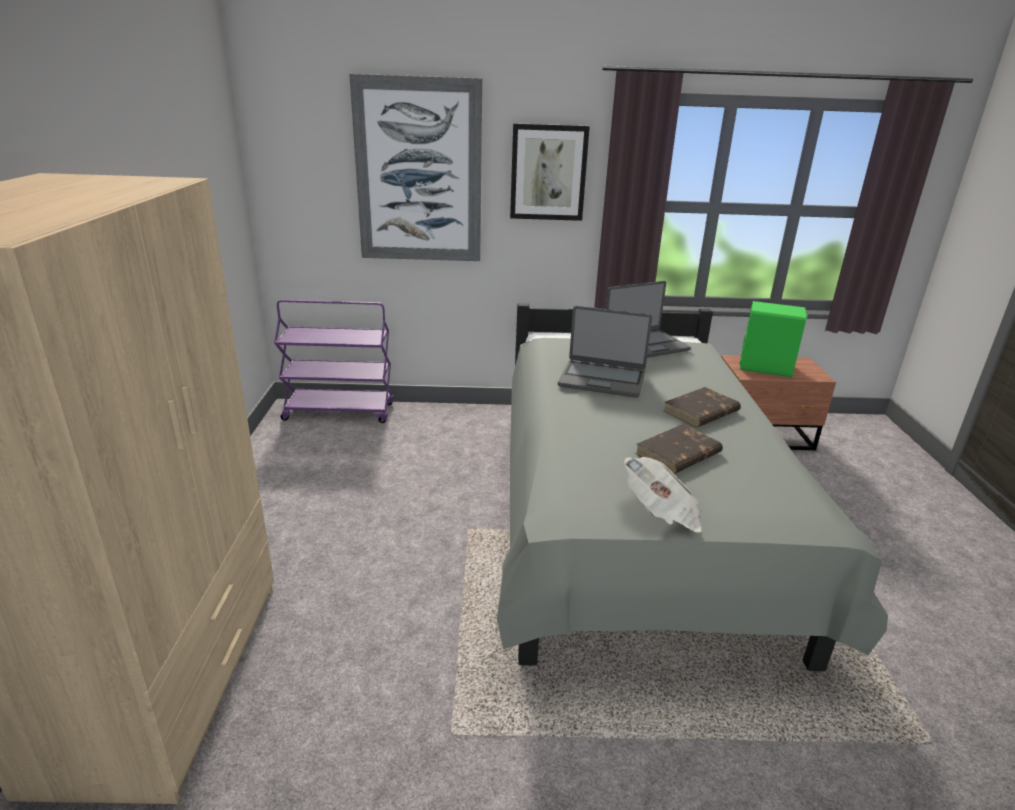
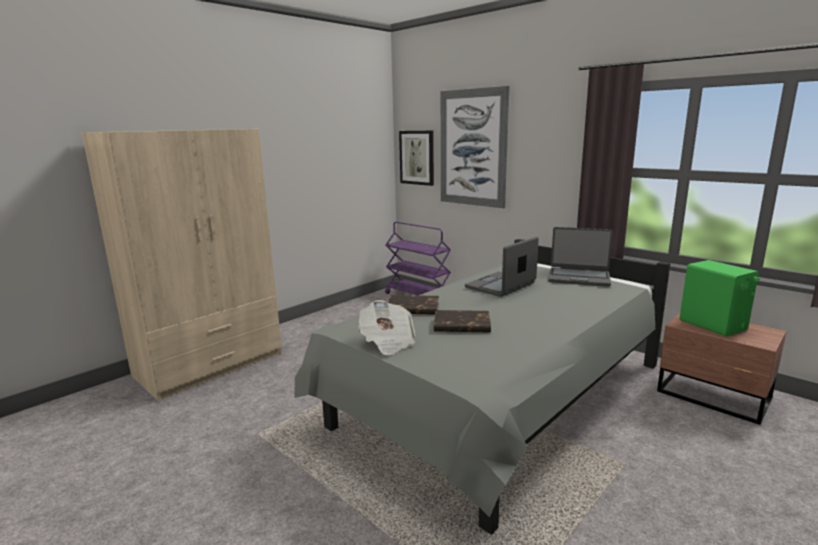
camera: 45 degrees right, 10 degrees down
picture [510,123,590,221] -> picture moved to [399,130,434,186]
laptop [558,306,652,398] -> laptop turned 75 degrees clockwise [465,236,539,297]
brown book [663,387,741,428] -> brown book moved to [388,295,439,315]

